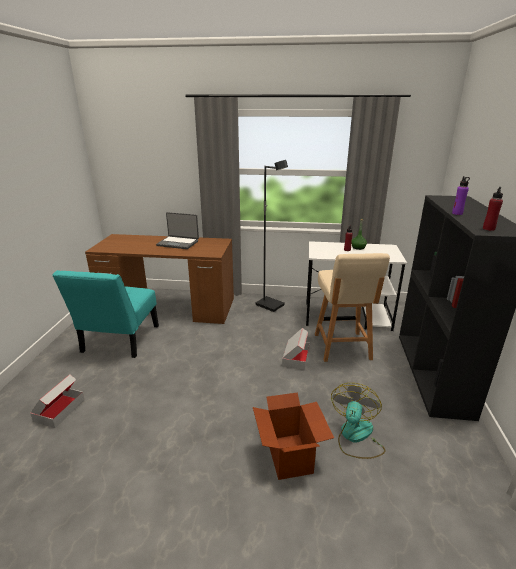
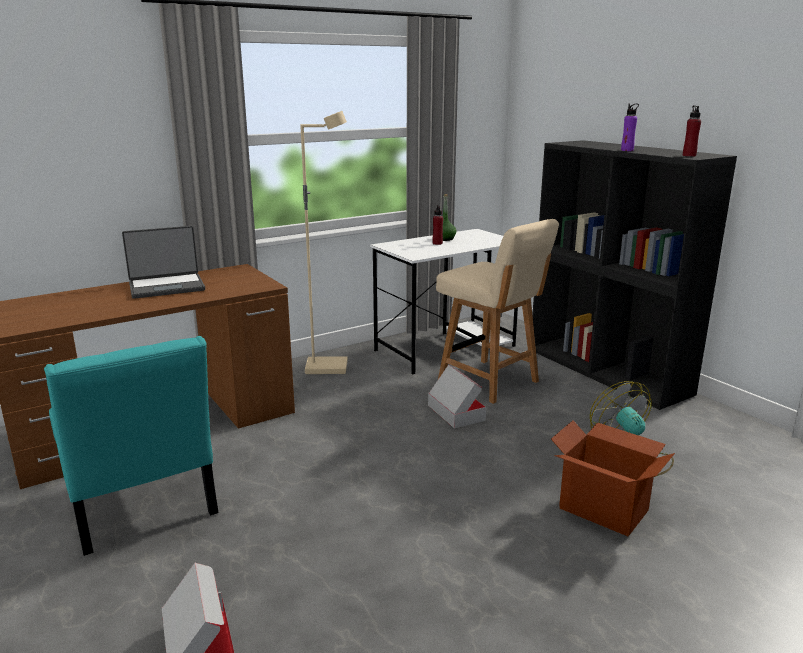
camera: 40 degrees left, 5 degrees down
black floor lamp [255,160,288,312] -> beige floor lamp [300,111,348,374]

